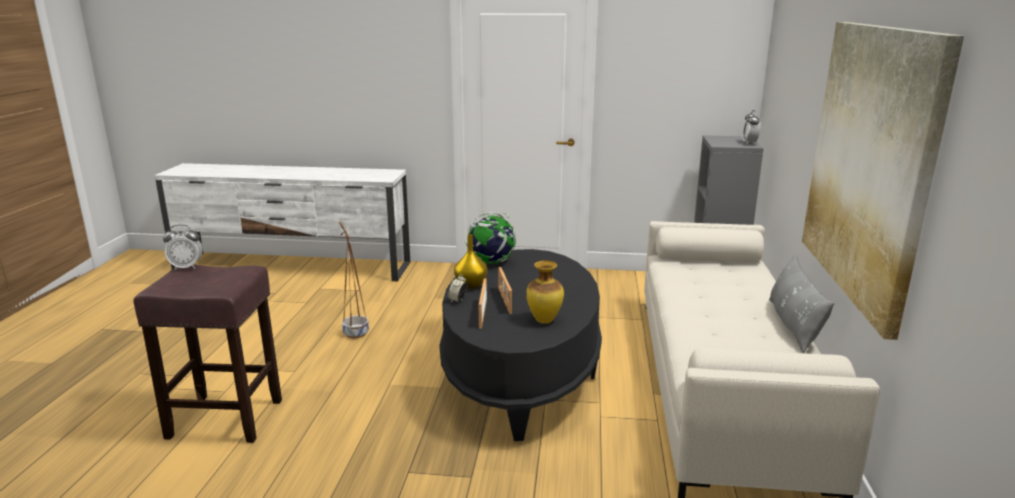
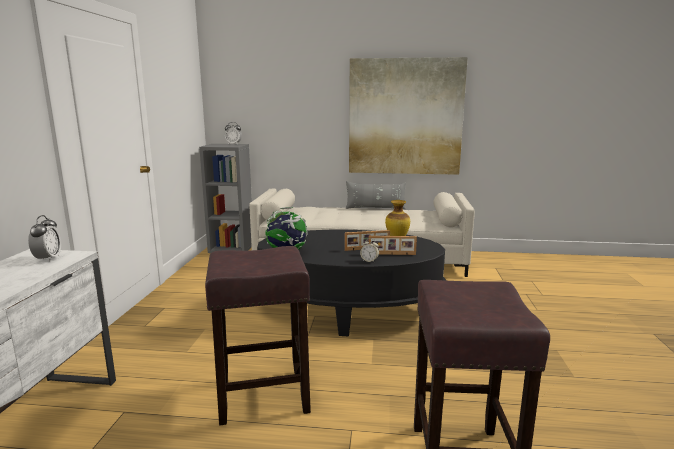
camera: 90 degrees left, 5 degrees down
alarm clock [163,225,203,270] -> alarm clock moved to [28,215,61,262]
brown planter [339,219,369,338] -> brown stool [205,246,311,425]
yellow vase [454,234,488,289] -> none

